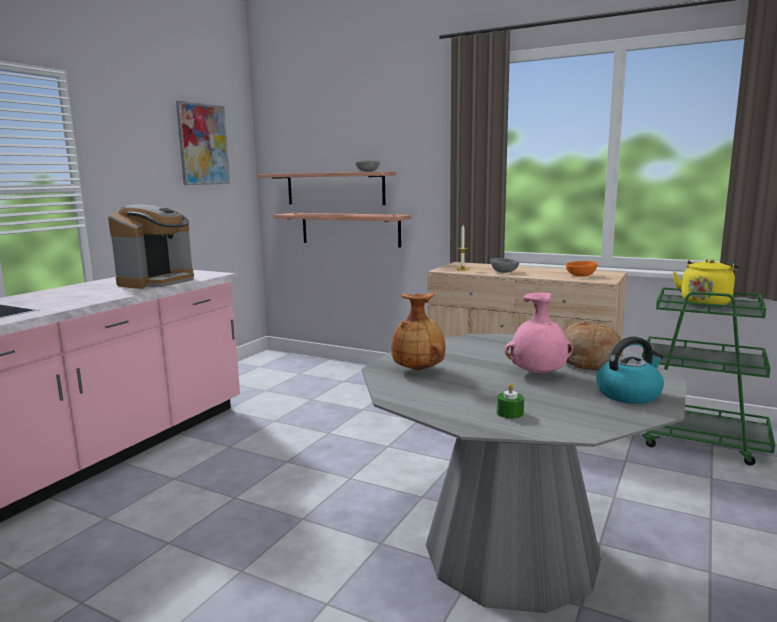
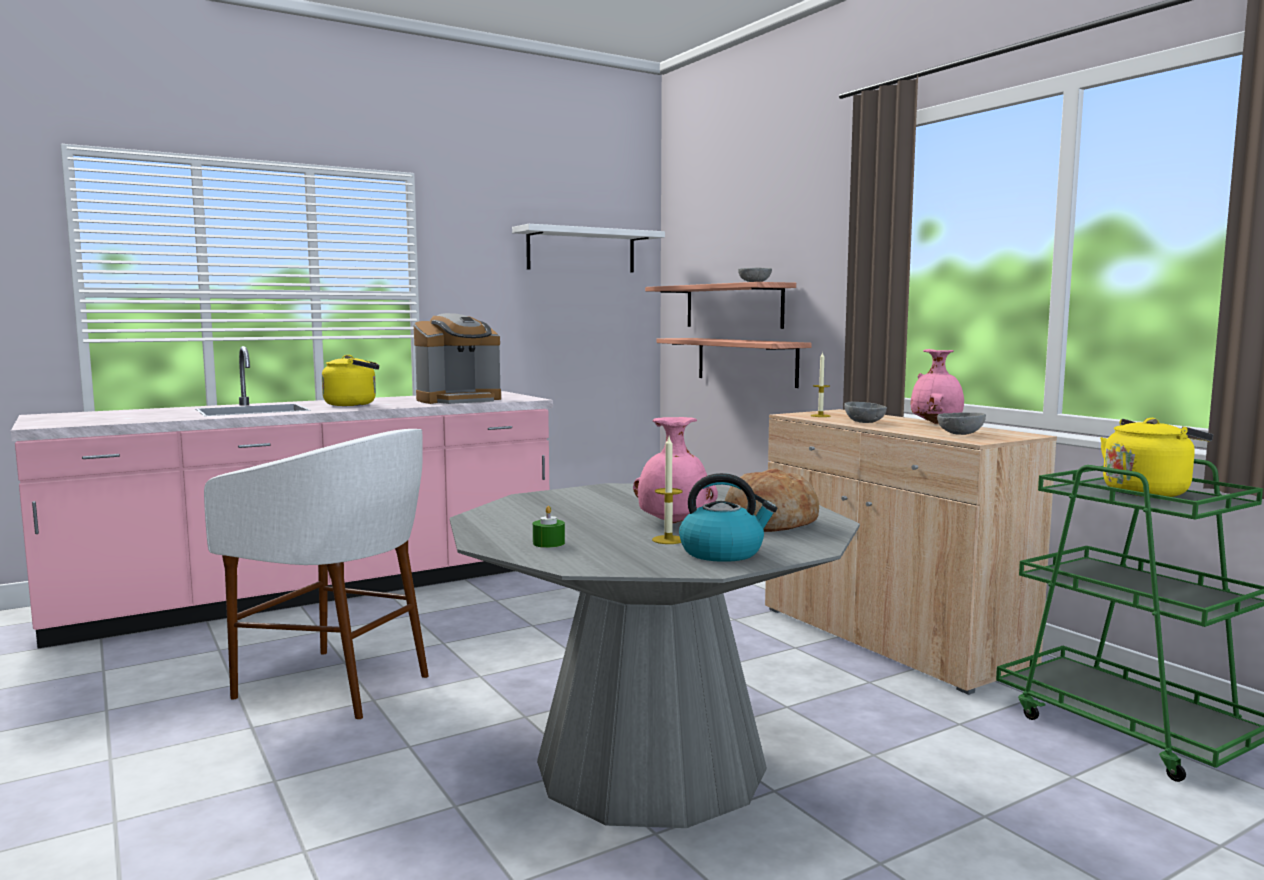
camera: 30 degrees right, 5 degrees down
picture [176,101,230,185] -> white shelf [512,224,665,272]
brown vase [391,293,445,371] -> none
orange bowl [566,261,598,277] -> grey bowl [937,412,986,435]
none -> white stool [204,429,429,719]
none -> yellow kettle [322,355,379,406]
none -> candle [652,437,683,544]
none -> pink vase [911,349,964,424]

